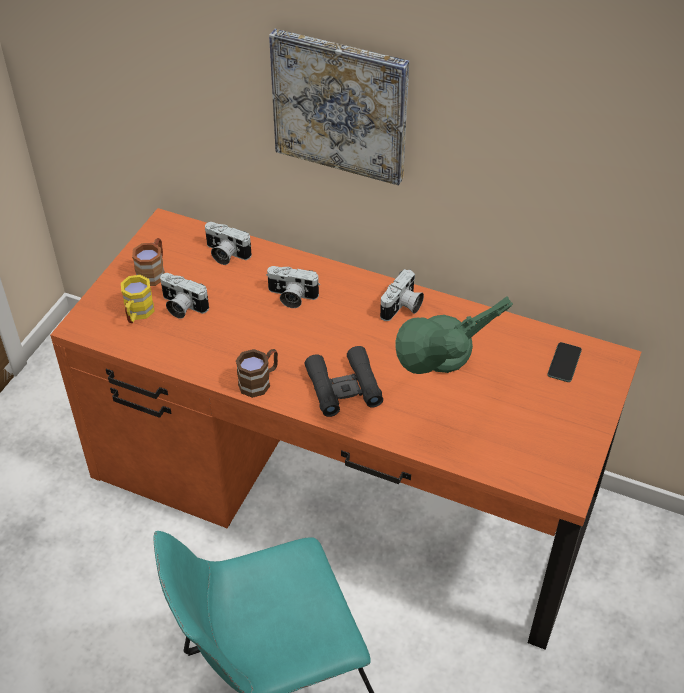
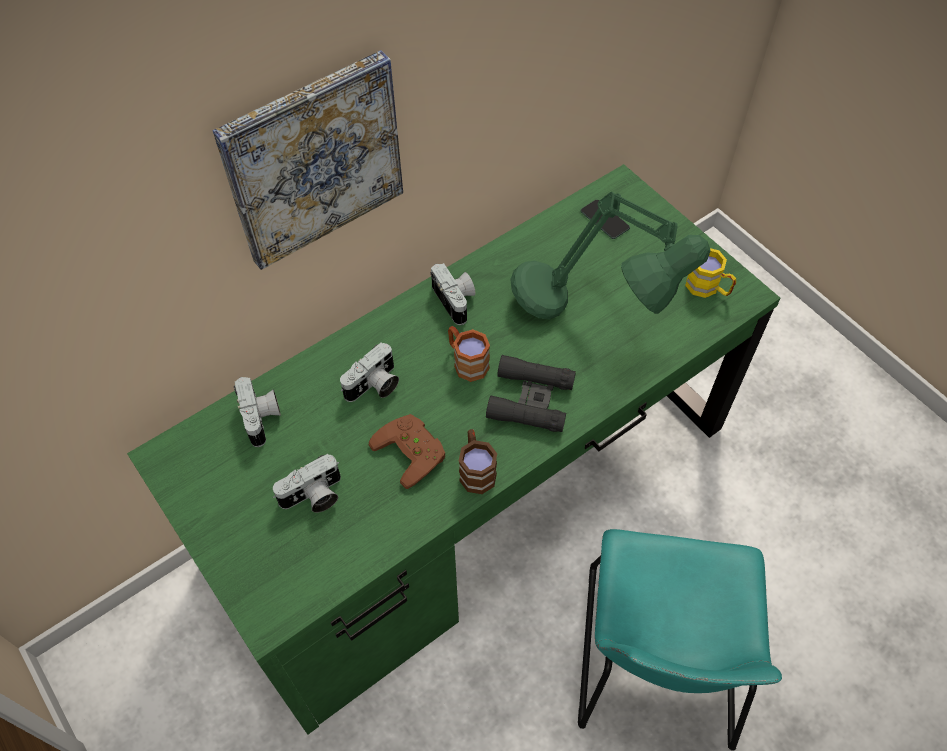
camera: 60 degrees left, 10 degrees up
orange desk [50,208,641,650] -> green desk [127,164,780,735]
yellow mug [121,275,155,323] -> yellow mug moved to [685,248,736,298]
brown mug [132,238,165,286] -> brown mug moved to [448,326,490,382]
camera [205,222,252,265] -> camera turned 75 degrees counterclockwise [234,377,281,447]
none -> brown game controller [368,414,445,489]

